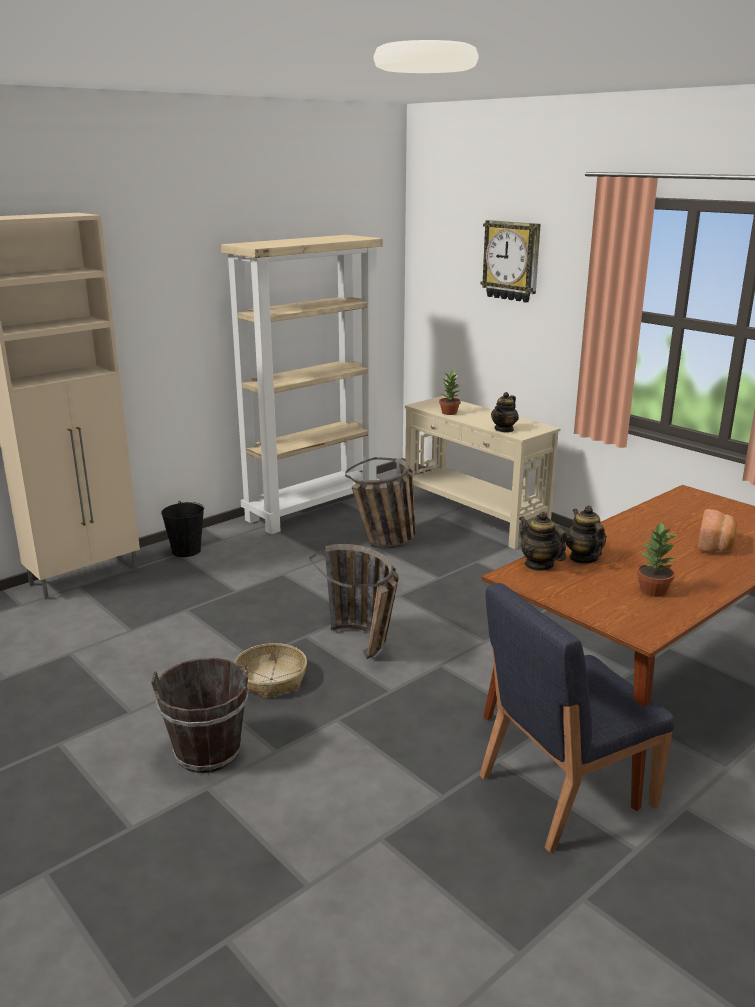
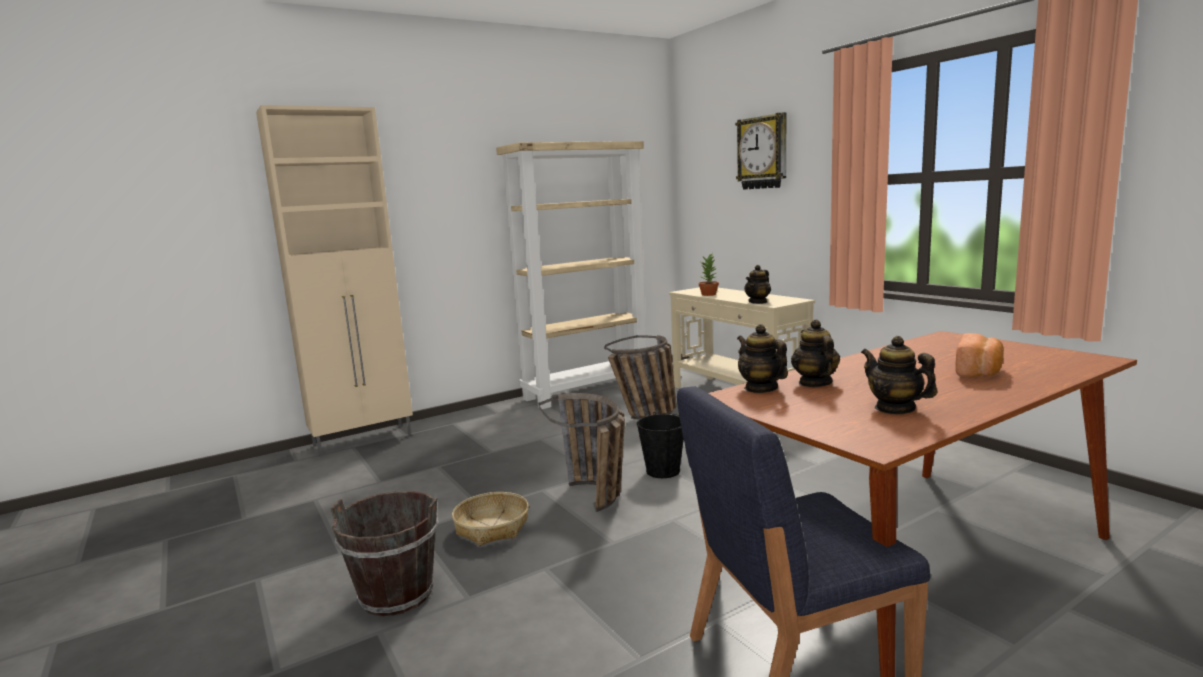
camera: 10 degrees right, 10 degrees down
black bucket [161,501,204,557] -> black bucket moved to [637,412,684,478]
potted plant [637,523,679,597] -> teapot [861,336,937,414]

